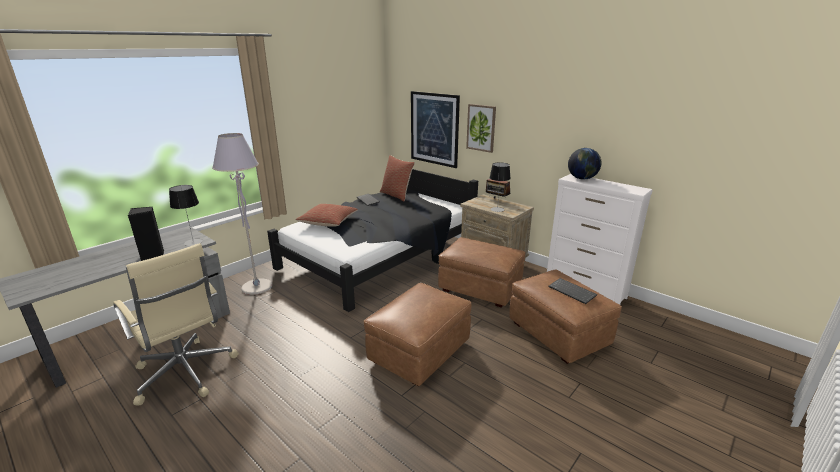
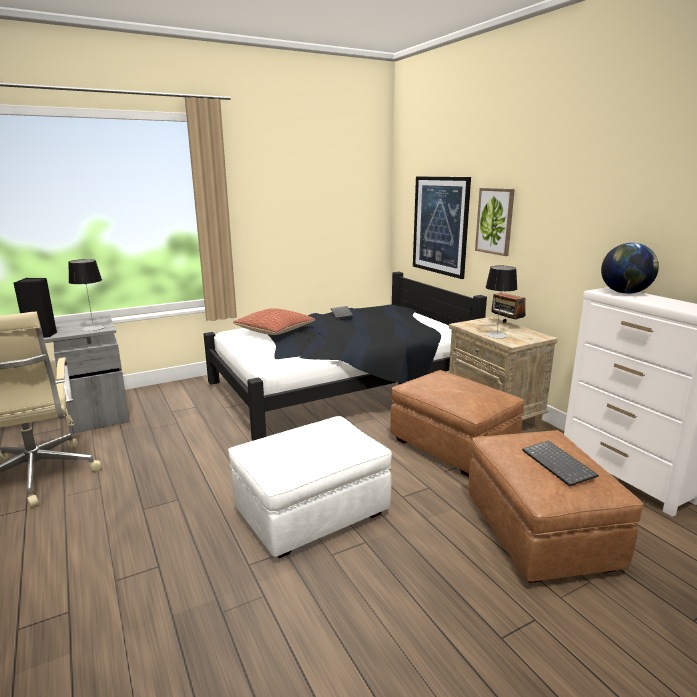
camera: 20 degrees right, 5 degrees down
grey floor lamp [212,133,272,295] -> none
brown ottoman [363,283,472,387] -> white ottoman [228,416,392,558]
pillow [380,155,415,201] -> none

